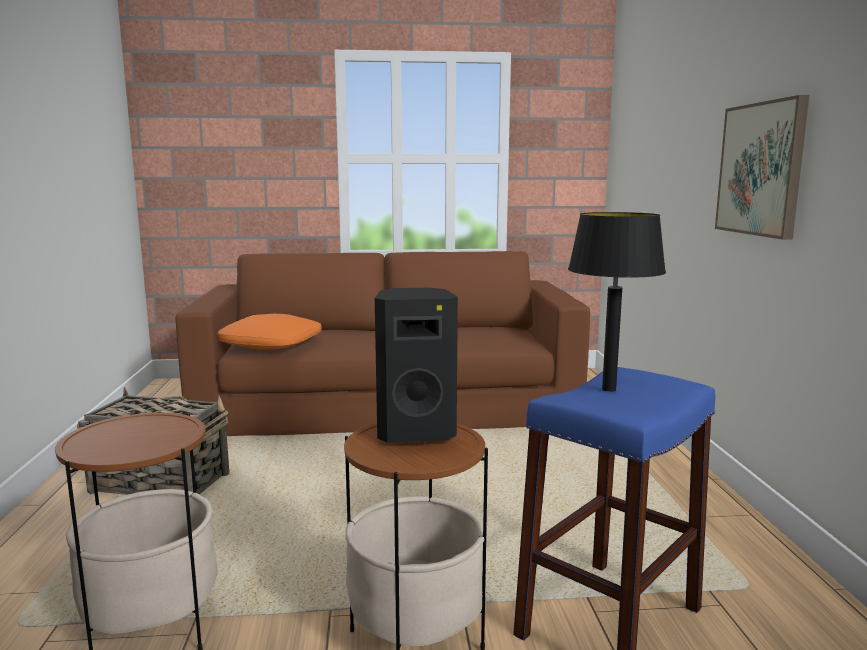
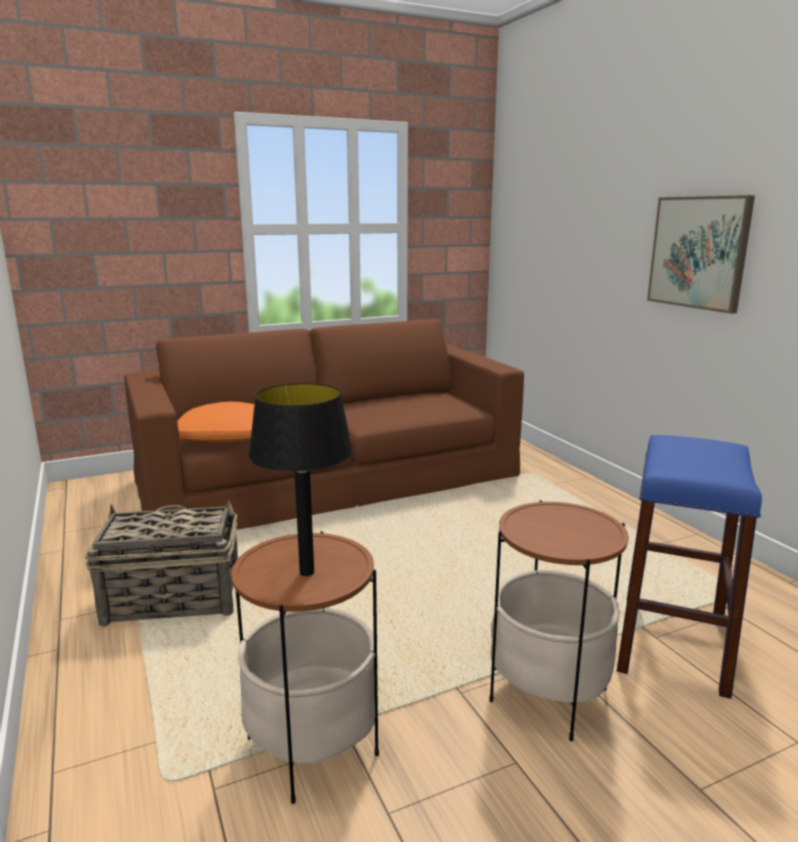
camera: 20 degrees left, 5 degrees up
black speaker [375,288,458,443] -> none
black table lamp [568,212,666,392] -> black table lamp moved to [249,383,353,576]

